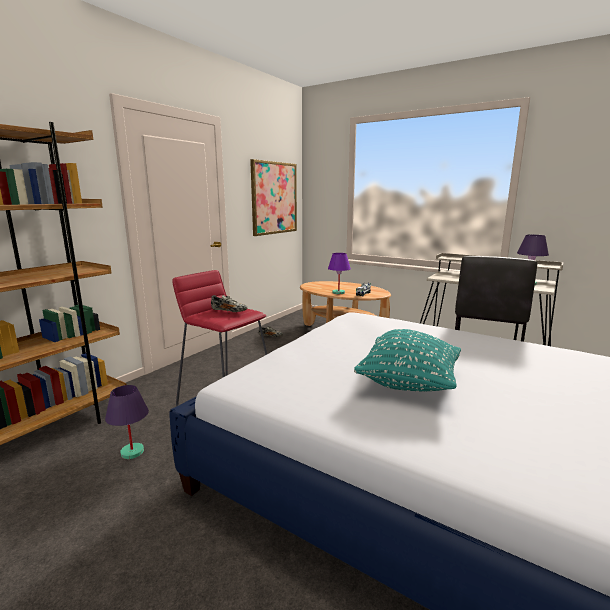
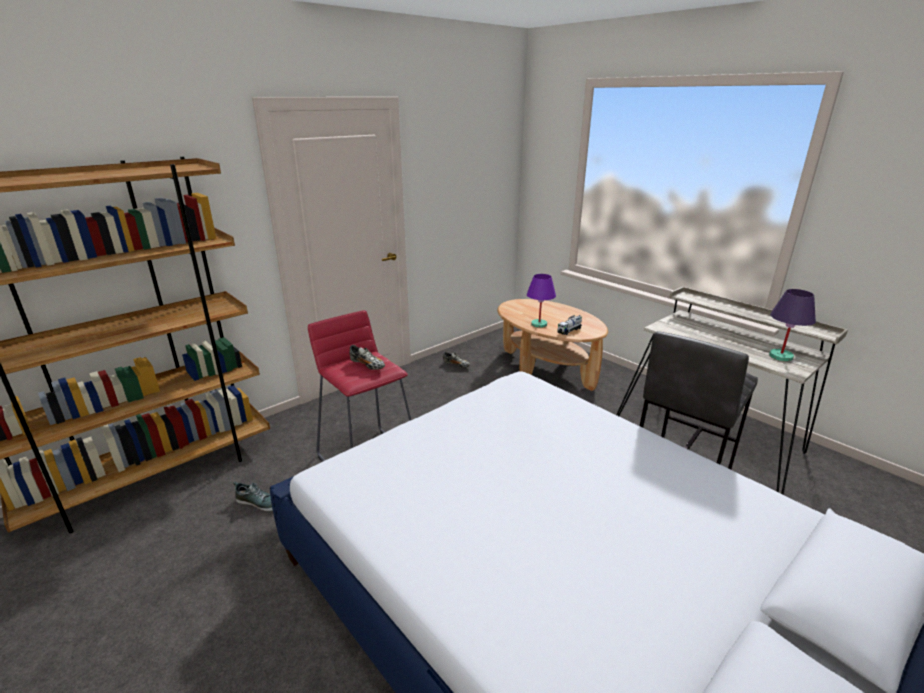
camera: 15 degrees right, 10 degrees up
purple table lamp [105,385,149,459] -> shoe [233,481,273,511]
picture [250,159,297,236] -> none
turquoise pillow [354,329,461,392] -> none

